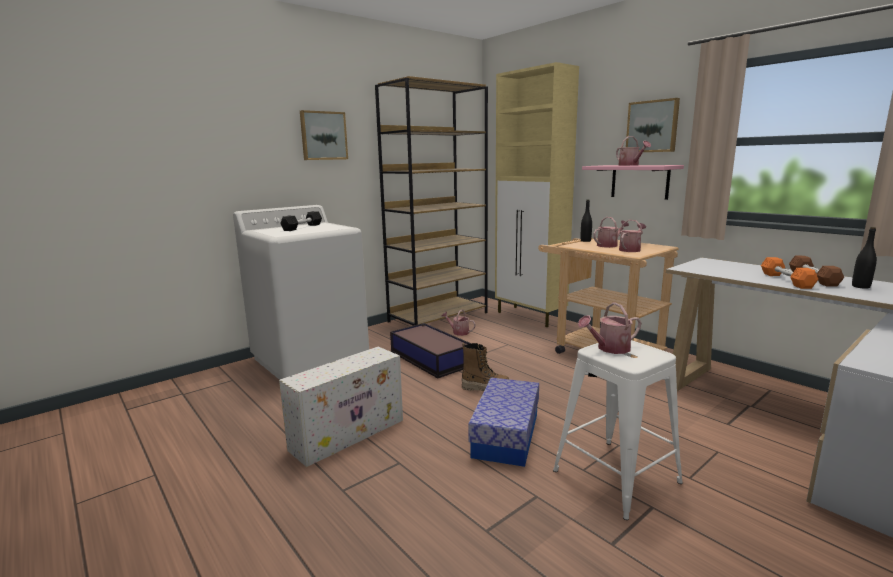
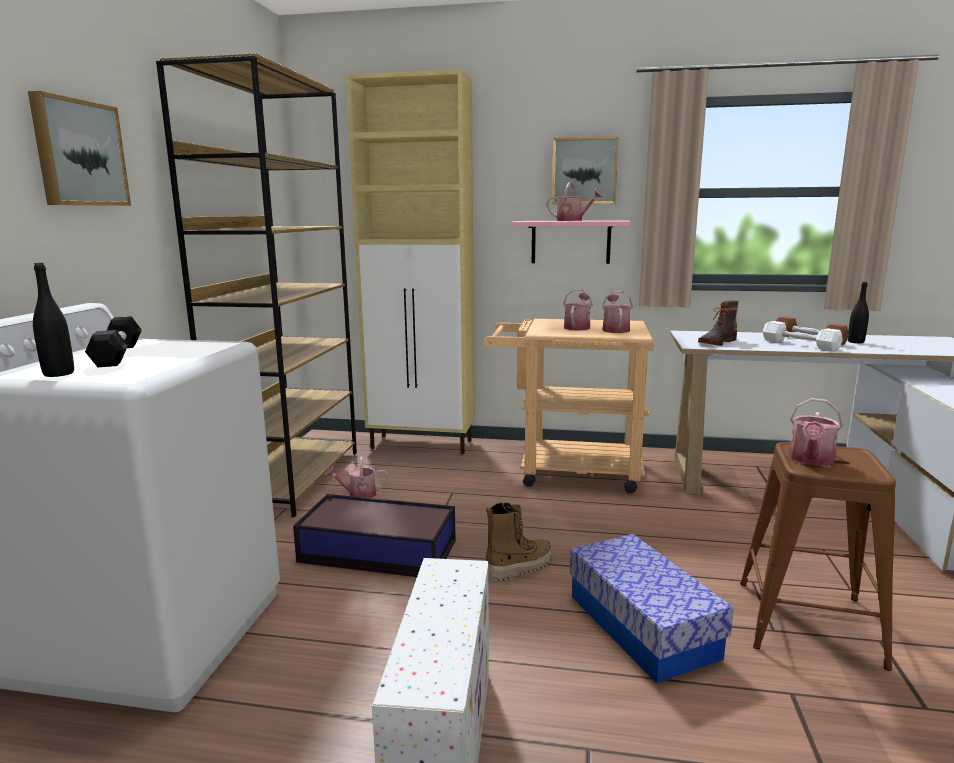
camera: 40 degrees left, 0 degrees up
white stool [553,340,683,520] -> brown stool [740,442,896,671]
black bottle [580,200,592,242] -> black bottle moved to [33,262,74,377]
orange dumbbell [761,257,818,289] -> white dumbbell [763,321,843,351]
none -> boot [698,301,738,346]

